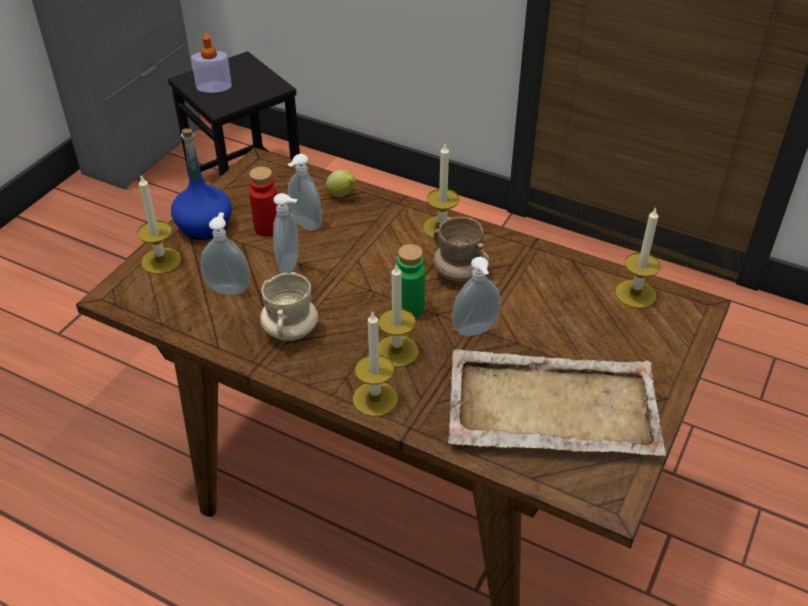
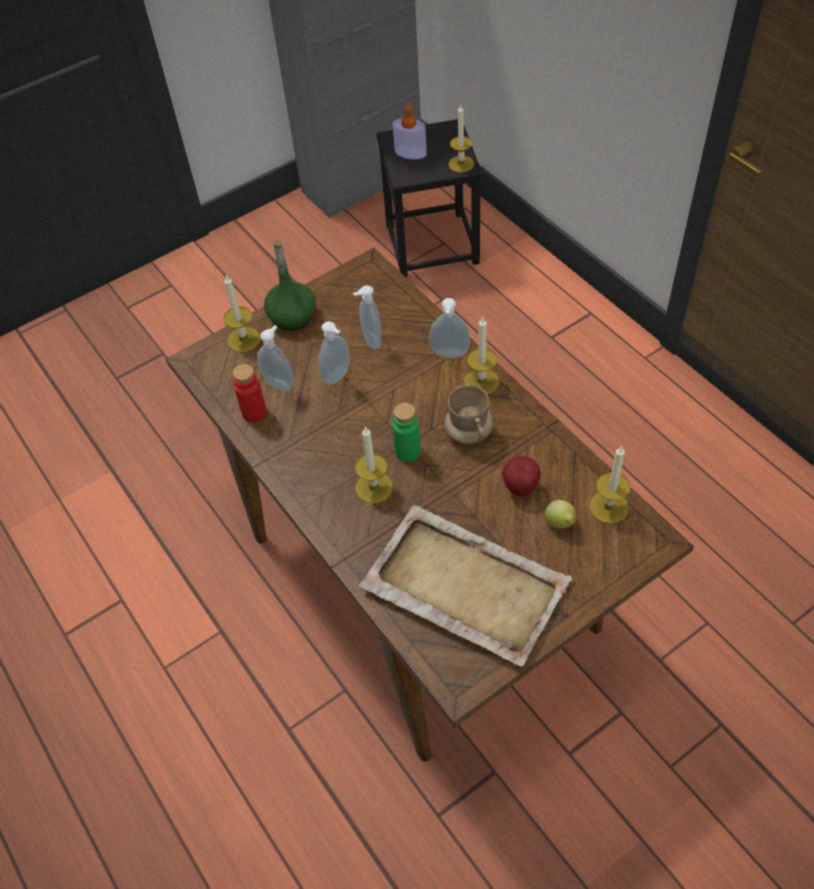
camera: 30 degrees right, 10 degrees up
blue bottle [171,128,232,240] -> green bottle [264,240,316,331]
red bottle [249,167,277,237] -> red bottle moved to [233,364,267,423]
beige mug [260,272,318,341] -> none
lemon [326,170,356,197] -> lemon moved to [545,500,576,529]
candle [353,311,398,417] -> candle moved to [449,105,474,173]
soap dispenser [452,257,501,336] -> soap dispenser moved to [429,298,470,358]
none -> apple [502,456,541,496]

